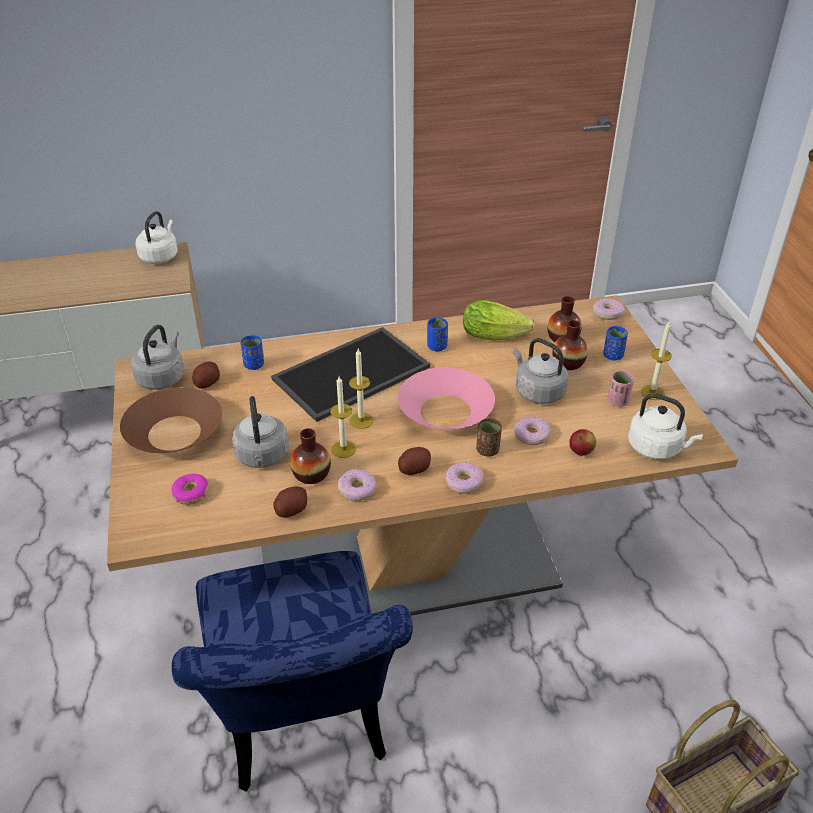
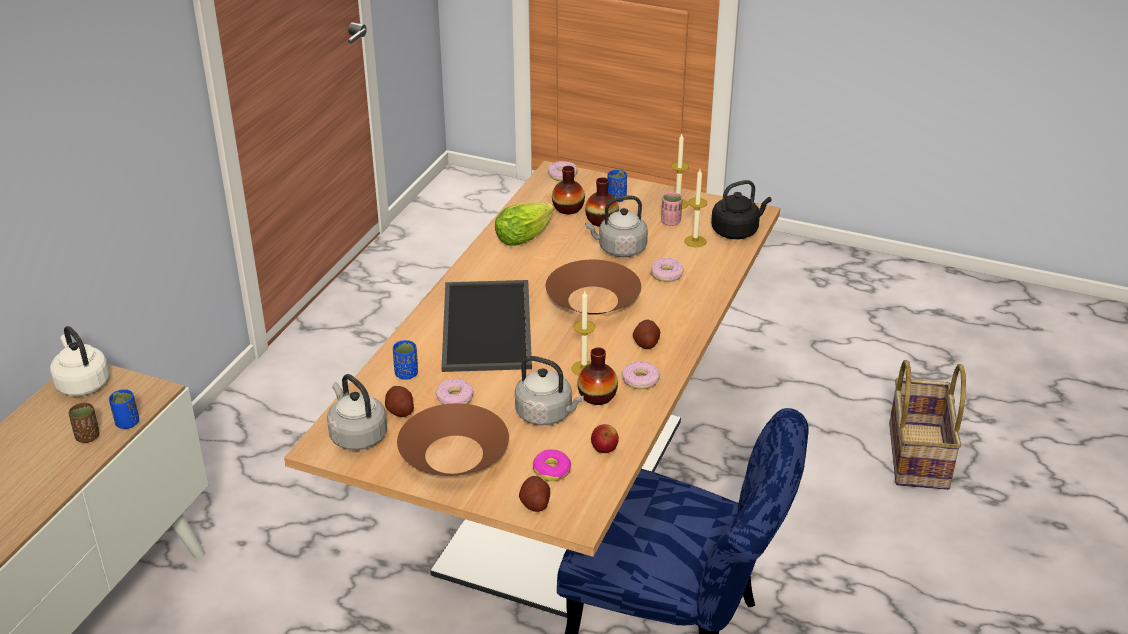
camera: 55 degrees left, 5 degrees down
potato [273,486,307,517] -> potato moved to [519,476,550,512]
candle [349,349,373,429] -> candle moved to [684,170,707,247]
pink bowl [398,367,495,430] -> brown bowl [546,260,641,315]
blue cup [427,317,448,351] -> blue cup moved to [109,389,139,429]
donut [445,462,484,494] -> donut moved to [436,379,474,405]
brown cup [476,418,502,457] -> brown cup moved to [69,403,100,443]
apple [569,429,596,456] -> apple moved to [591,424,619,453]
white kettle [628,393,703,459] -> black kettle [711,180,772,239]

